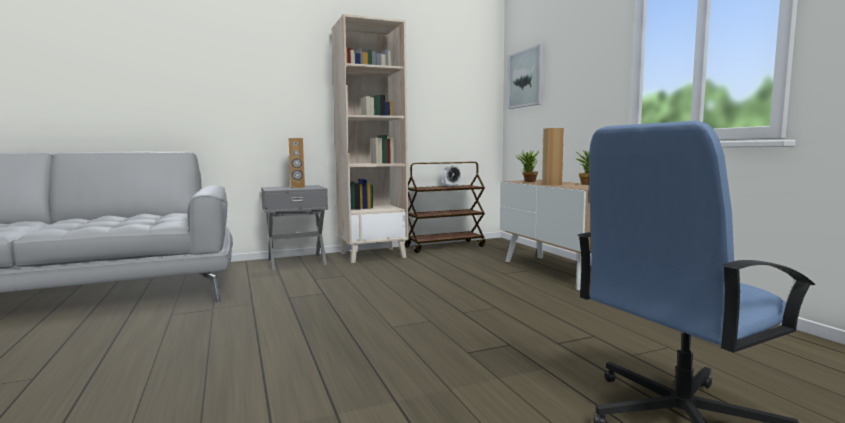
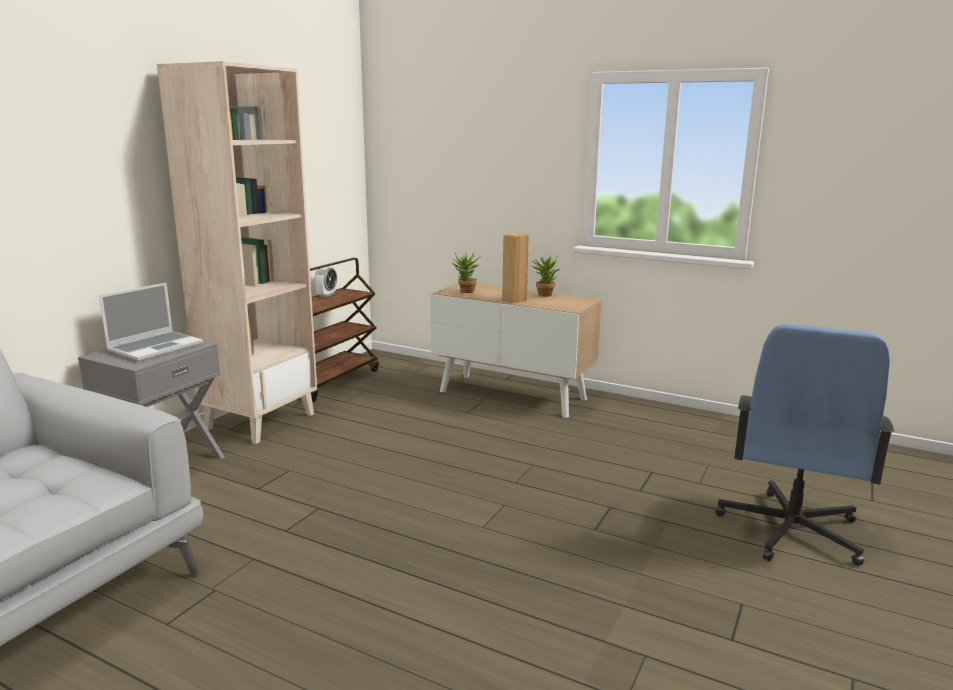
camera: 40 degrees left, 10 degrees up
brown speaker [288,138,305,188] -> laptop [99,283,203,362]
picture [508,44,544,109] -> none

